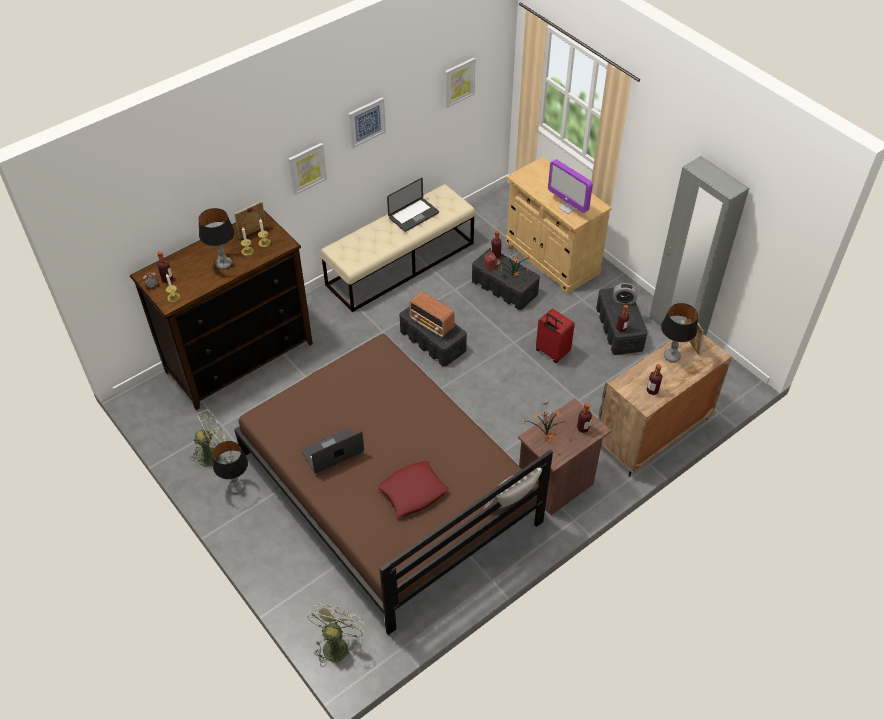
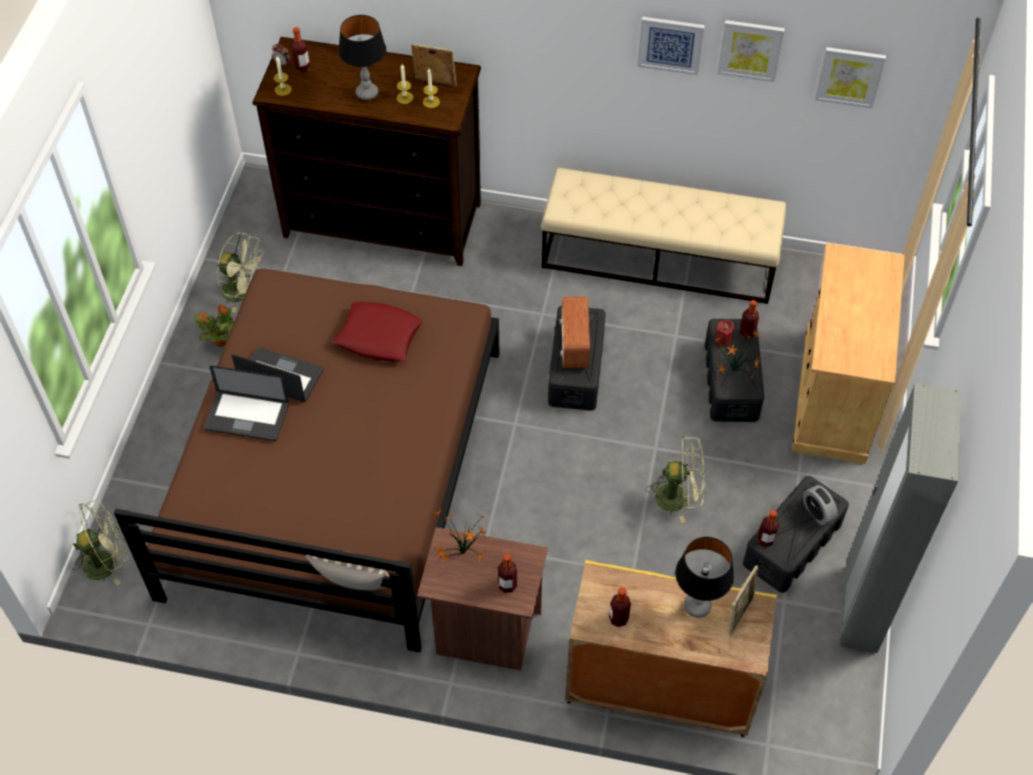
camera: 50 degrees right, 5 degrees up
table lamp [213,441,248,494] -> potted plant [194,305,234,347]
picture [288,143,327,195] -> picture moved to [717,20,785,82]
red pillow [378,461,449,517] -> red pillow moved to [333,302,423,362]
laptop [387,178,439,232] -> laptop moved to [204,366,289,441]
red suitcase [536,309,575,363] -> green fan [646,436,705,523]
monitor [548,159,593,214] -> none
grey cabinet [599,334,732,477] -> yellow cabinet [565,560,777,737]

